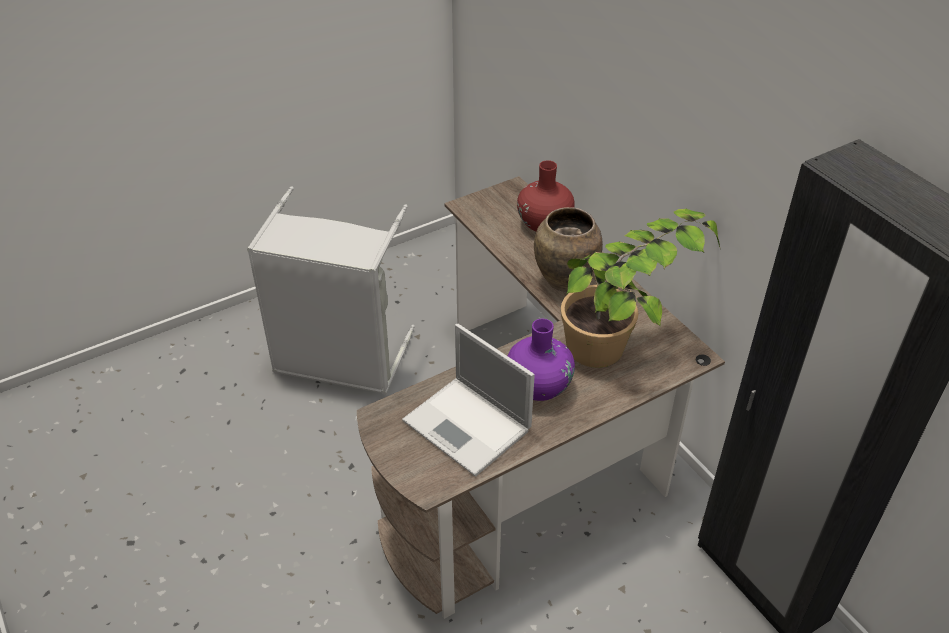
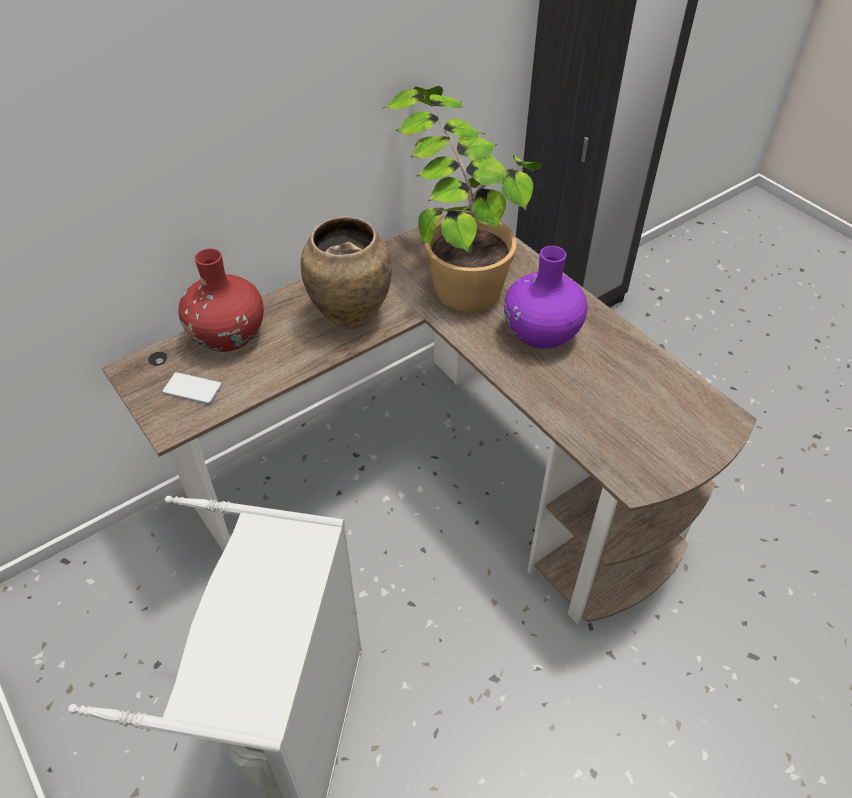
camera: 95 degrees left, 5 degrees up
laptop [402,324,535,477] -> none
none -> phone [162,372,222,404]

